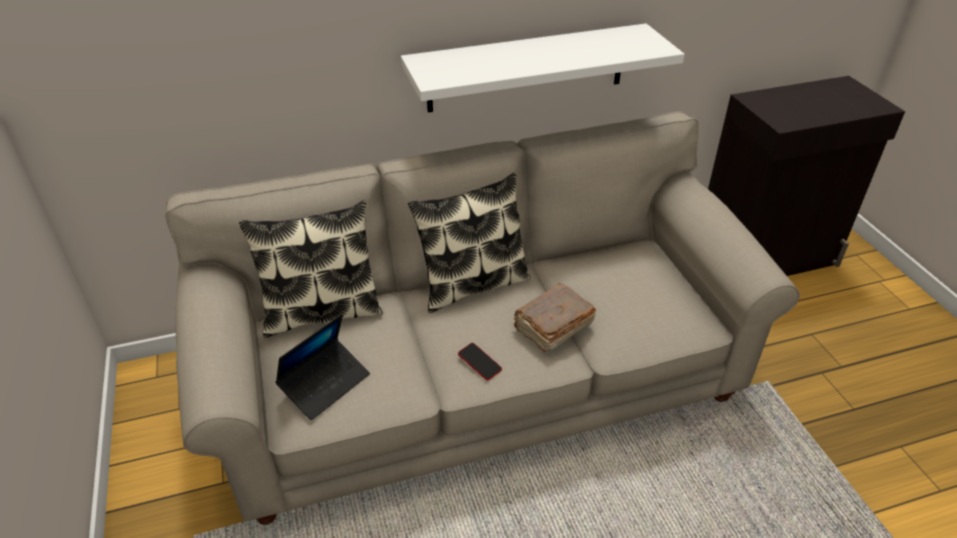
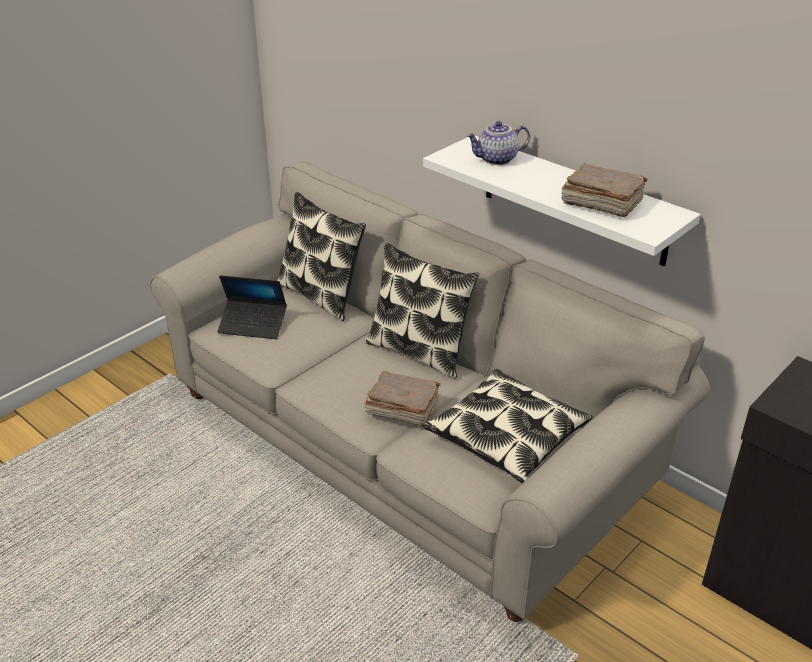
camera: 60 degrees right, 5 degrees down
phone [458,343,502,380] -> none
none -> pillow [423,369,593,483]
none -> teapot [466,121,530,165]
none -> brown book [562,163,647,217]

